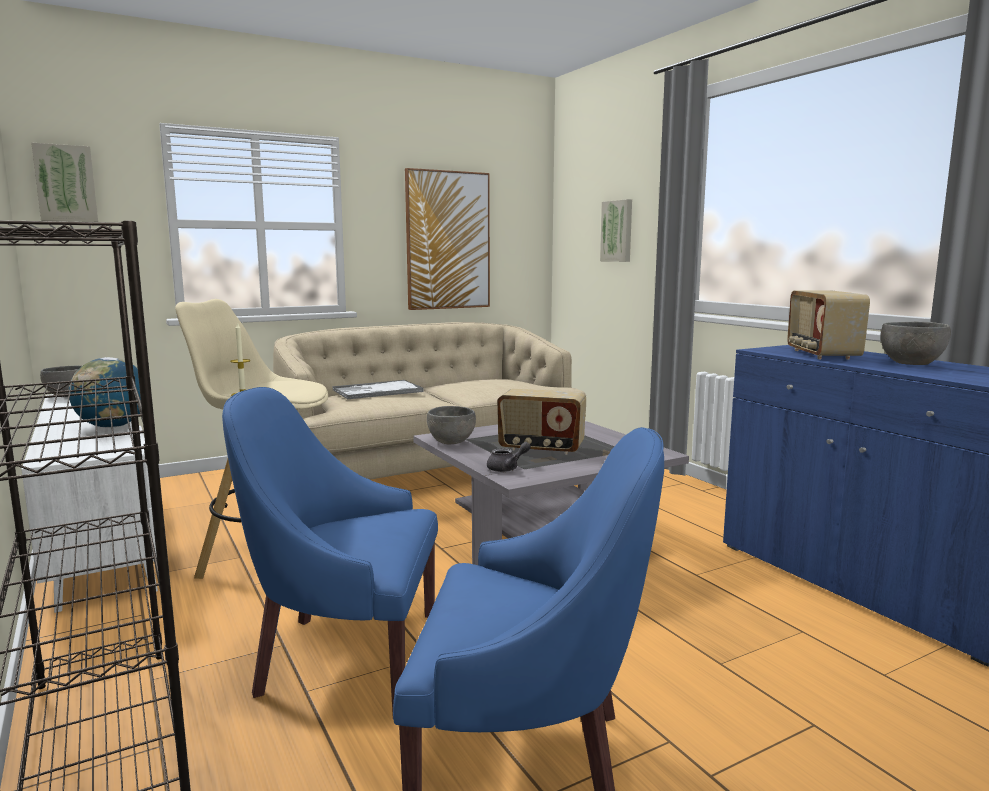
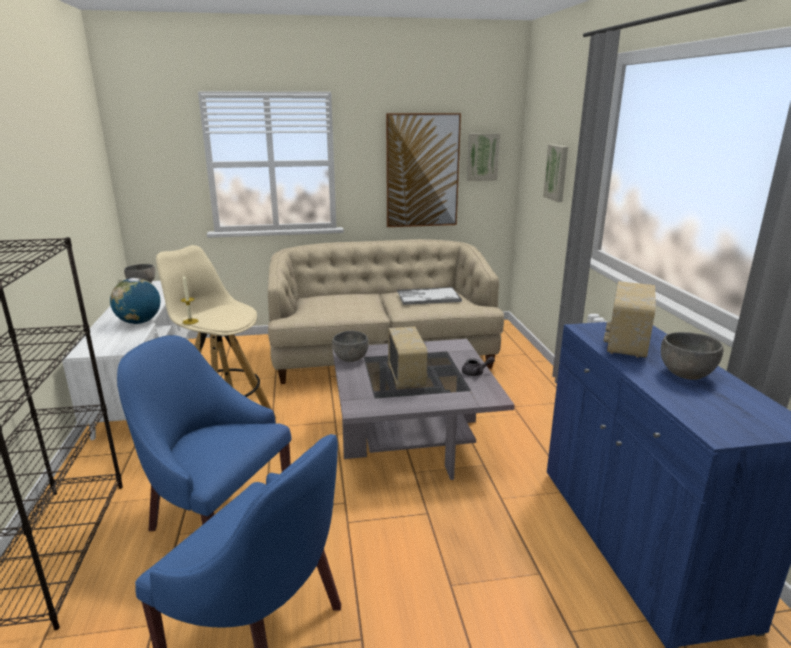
camera: 20 degrees right, 10 degrees up
picture [31,143,98,222] -> picture moved to [467,133,500,181]
tray [333,380,424,399] -> tray moved to [397,287,462,305]
grey teapot [487,442,531,472] -> grey teapot moved to [462,356,495,376]
radio [497,389,586,455] -> radio turned 135 degrees counterclockwise [388,327,428,388]

